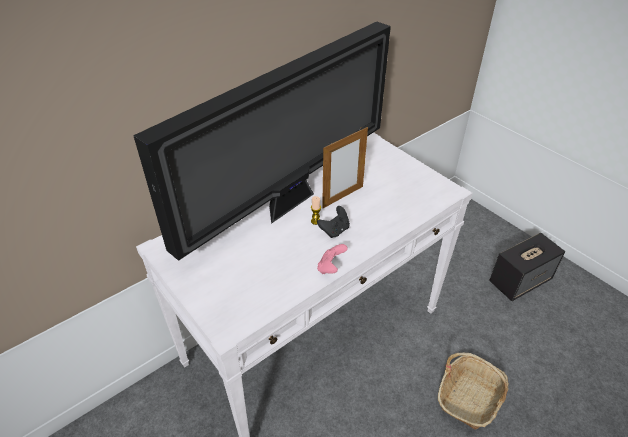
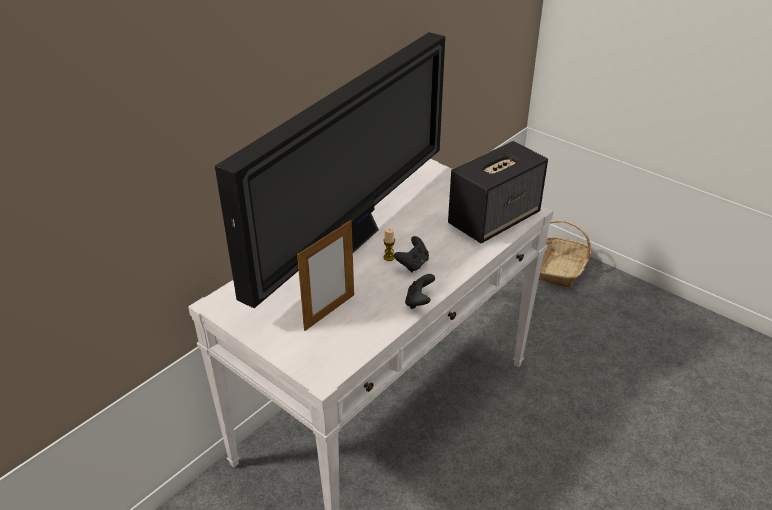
camera: 10 degrees left, 5 degrees down
pink game controller [317,244,348,274] -> black game controller [405,274,435,309]
picture frame [322,127,368,208] -> picture frame moved to [297,220,354,331]
basket [438,352,509,430] -> basket moved to [539,220,591,288]
speaker [489,233,565,301] -> speaker moved to [448,141,548,243]

